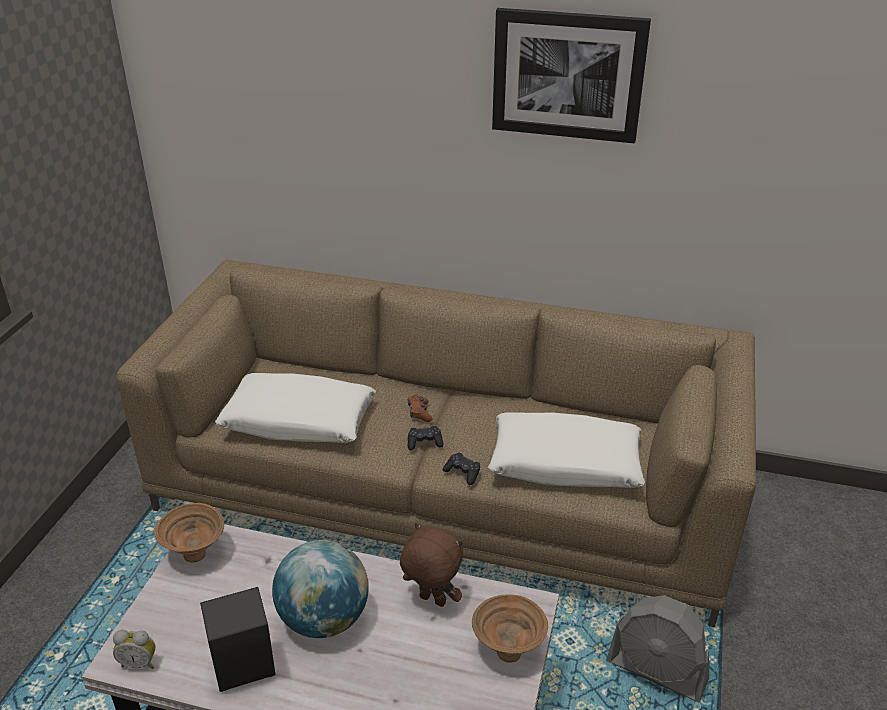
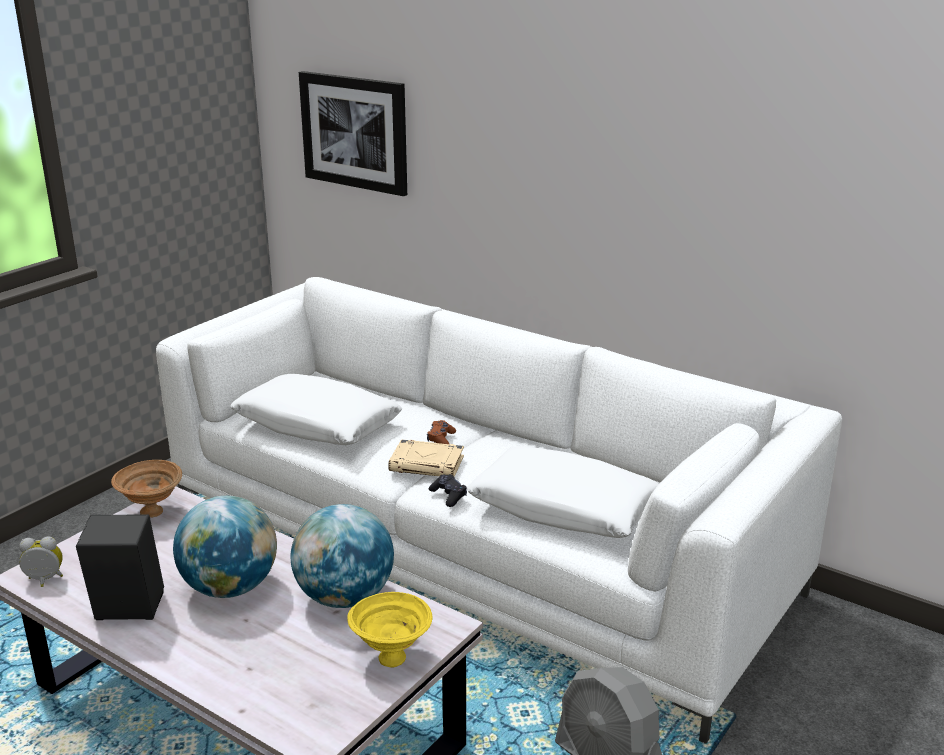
camera: 20 degrees right, 10 degrees down
alarm clock [113,630,155,669] -> alarm clock turned 150 degrees clockwise [19,536,63,587]
brown sofa [116,260,756,627] -> white sofa [156,277,842,744]
brown plush toy [400,523,463,607] -> globe [290,504,394,608]
black game controller [408,426,443,450] -> beige book [388,439,464,477]
brown bowl [472,594,548,662] -> yellow bowl [347,592,433,667]
picture [492,8,651,143] -> picture moved to [299,71,407,196]

